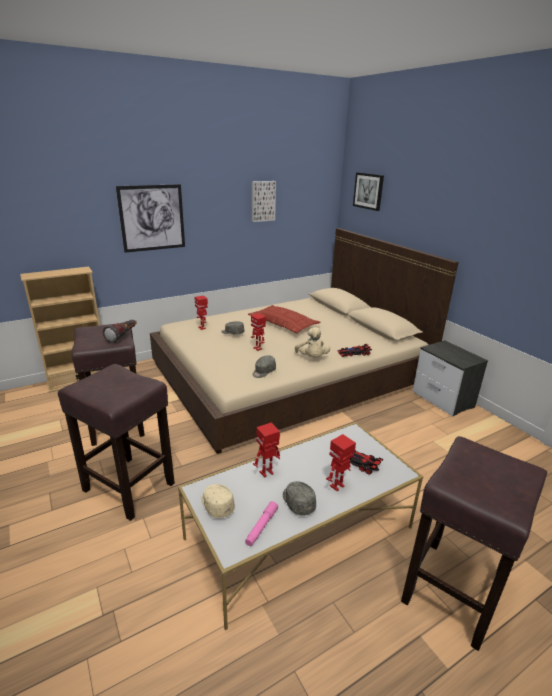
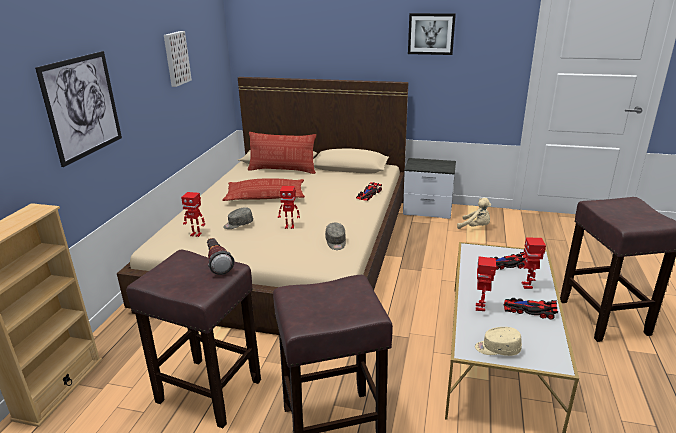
camera: 45 degrees left, 0 degrees up
pink flashlight [245,501,278,546] -> none
grey cap [283,481,316,516] -> toy car [503,298,558,319]
beige plush toy [295,327,330,358] -> beige plush toy moved to [457,198,491,229]
picture [353,173,384,211] -> picture moved to [408,13,456,55]
none -> pillow [248,132,316,174]

